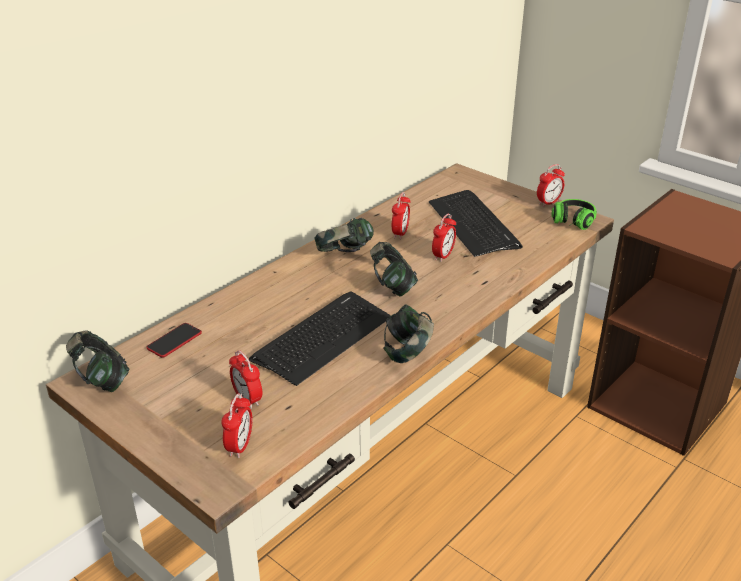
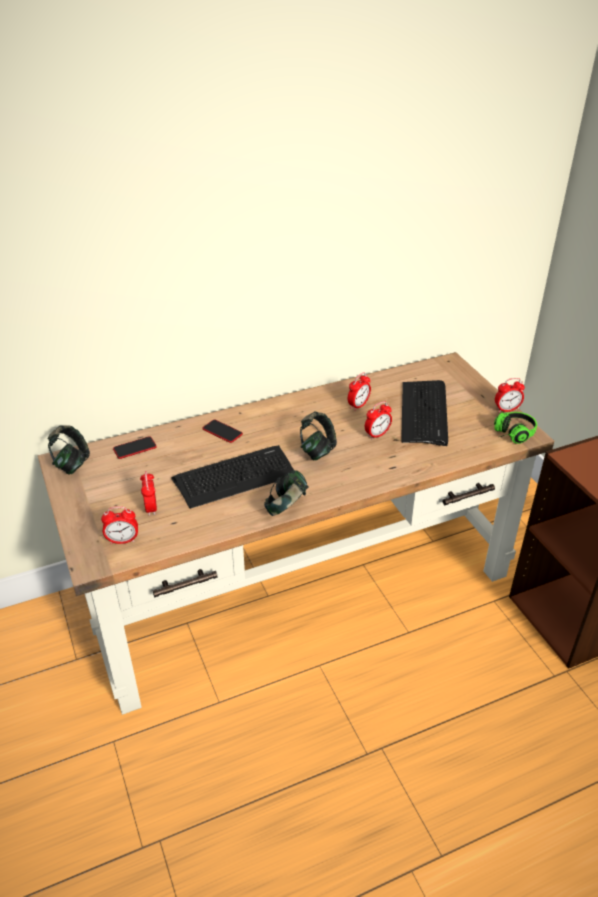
camera: 25 degrees right, 5 degrees up
alarm clock [222,393,252,458] -> alarm clock turned 45 degrees clockwise [101,506,138,544]
headphones [315,218,374,252] -> none
none -> phone [202,420,243,443]

